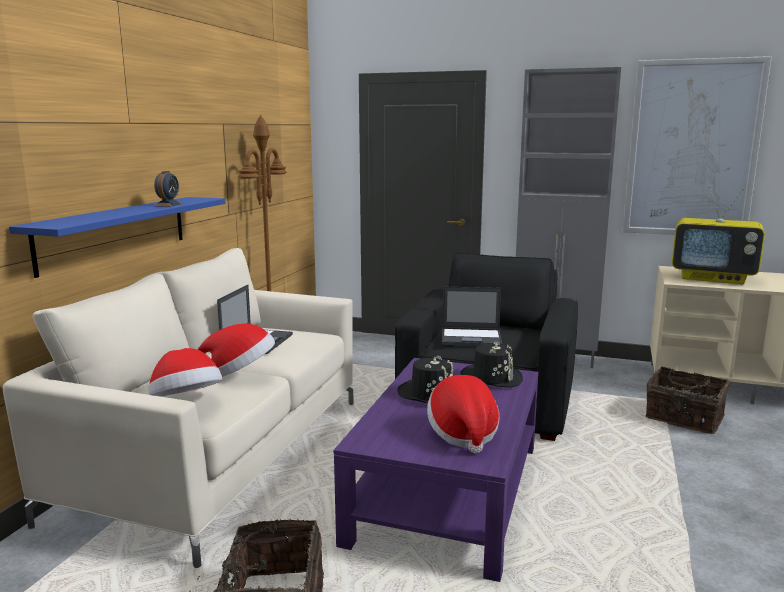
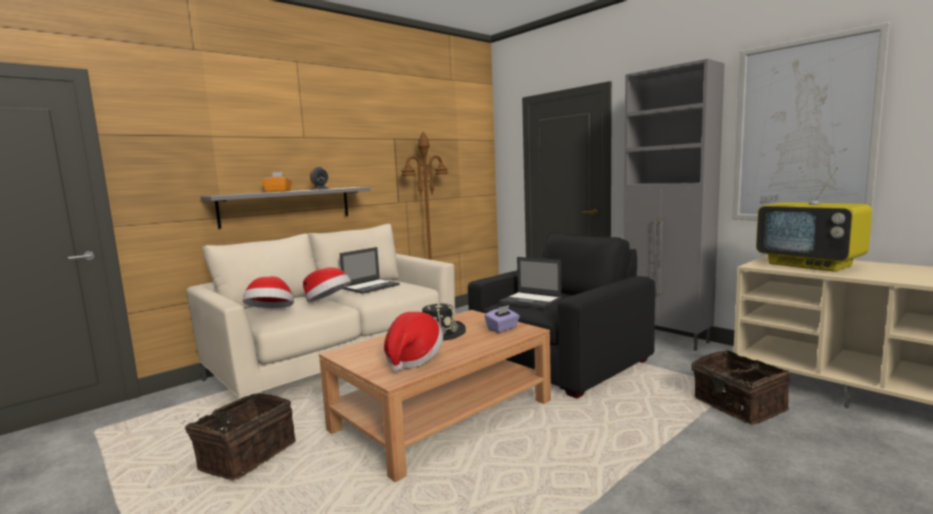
camera: 30 degrees right, 5 degrees down
blue shelf [9,197,225,278] -> grey shelf [201,187,370,229]
purple coffee table [334,358,539,582] -> brown coffee table [319,310,551,482]
black hat [460,342,523,387] -> purple tissue box [485,305,520,333]
none -> orange tissue box [261,172,292,192]

